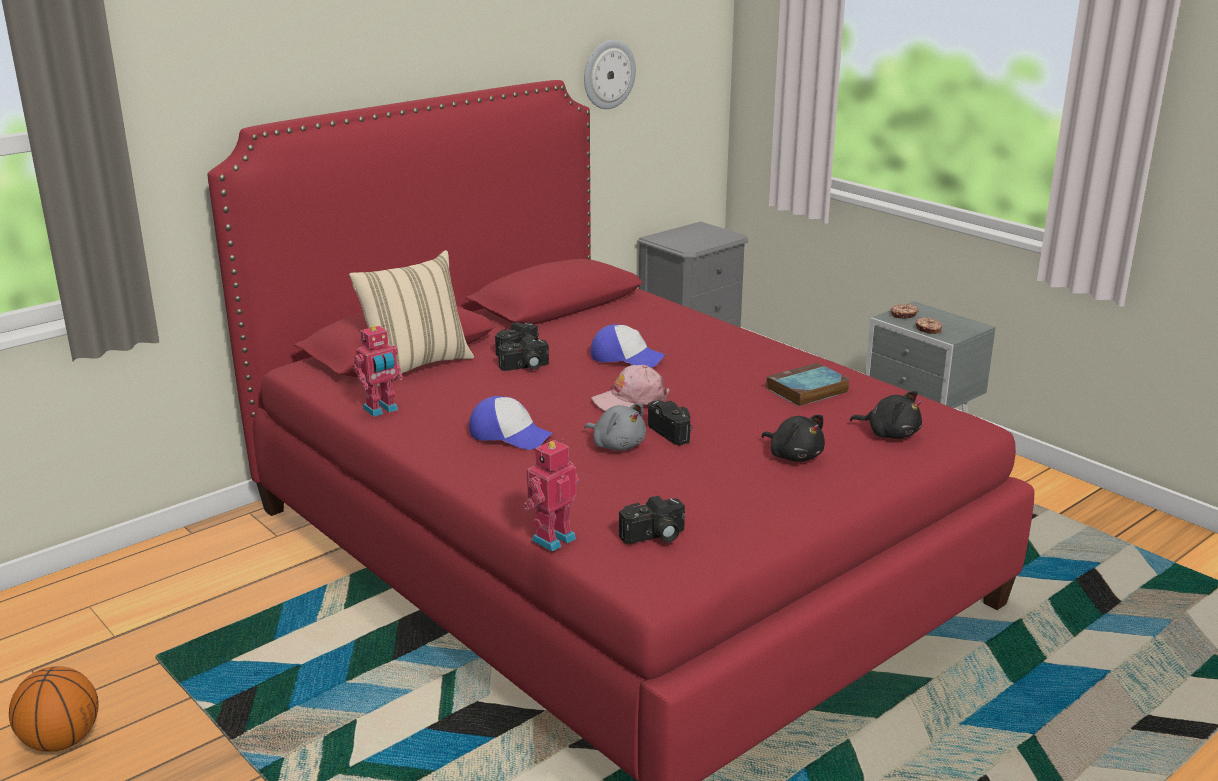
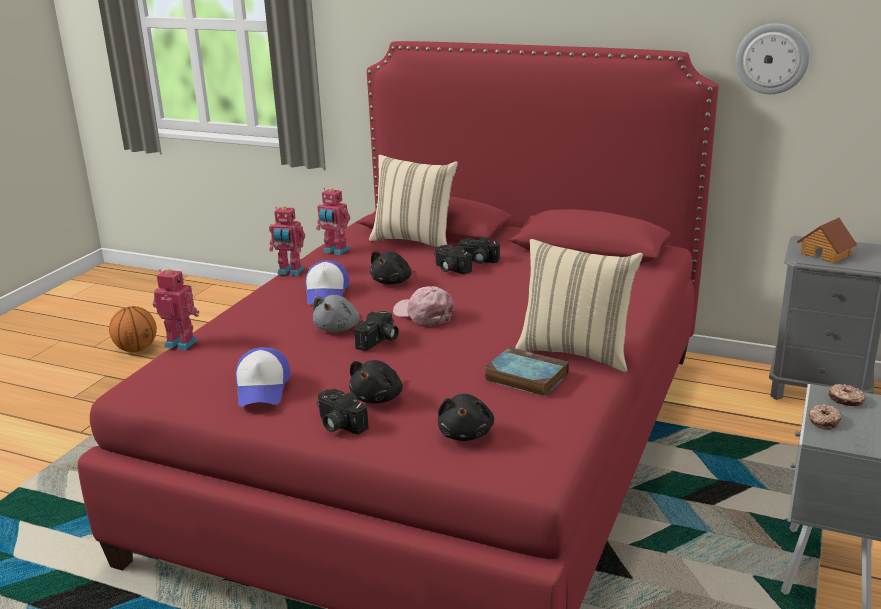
camera: 65 degrees right, 0 degrees up
cap [591,324,665,368] -> cap moved to [236,347,290,407]
camera [619,495,685,544] -> camera moved to [317,389,368,434]
none -> toy robot [269,206,305,276]
none -> black plush toy [370,251,412,285]
none -> beige pillow [515,239,643,372]
none -> toy house [797,217,857,263]

